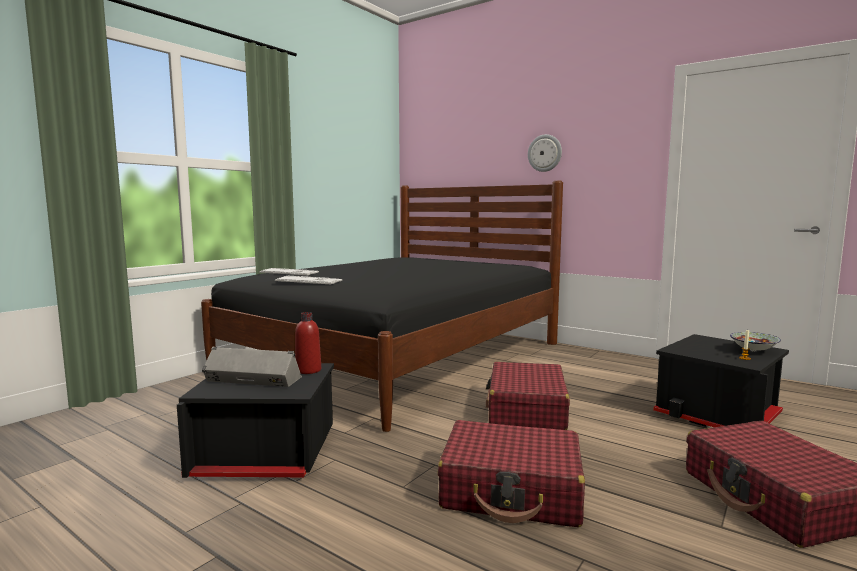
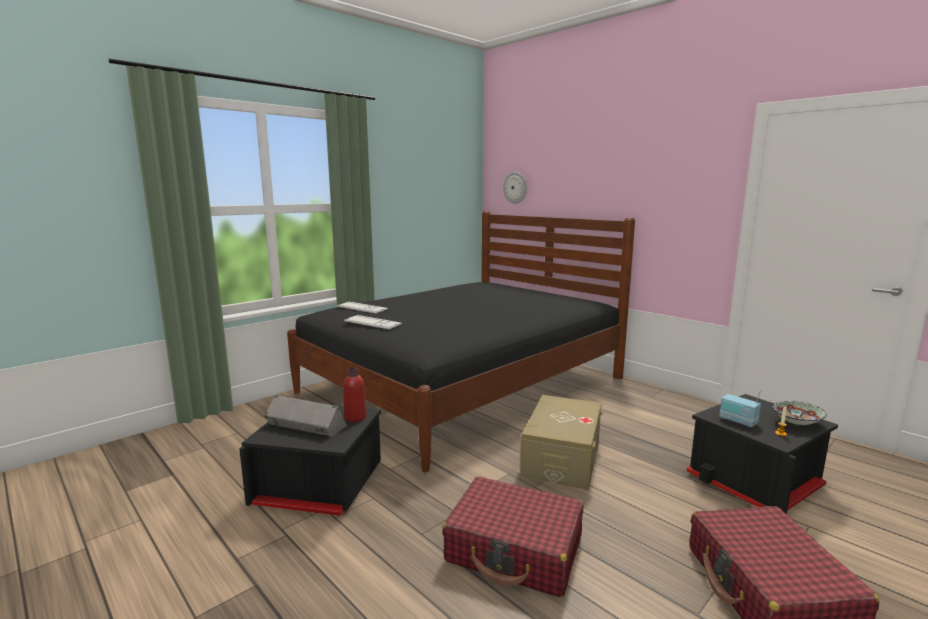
camera: 10 degrees right, 5 degrees up
red suitcase [486,362,570,430] -> beige storage box [519,395,603,490]
wall clock [528,134,562,172] -> wall clock moved to [503,172,527,204]
none -> radio [719,390,761,427]

